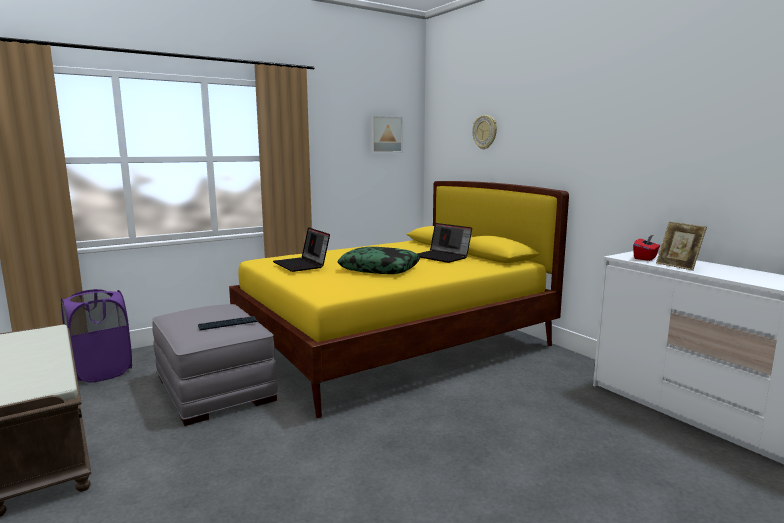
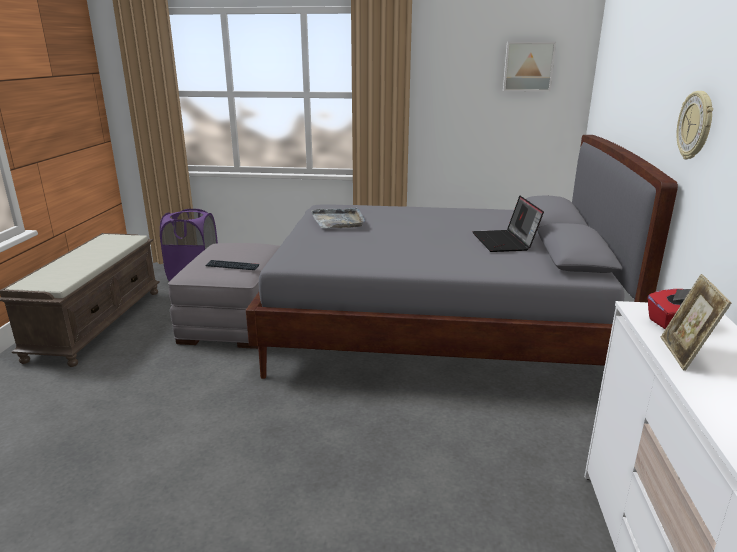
camera: 40 degrees right, 10 degrees up
yellow bed [229,181,569,418] -> grey bed [246,135,678,379]
laptop [273,227,330,272] -> grey tray [311,207,365,228]
pillow [338,247,420,274] -> none
wall clock [473,115,497,149] -> wall clock moved to [676,91,713,159]

